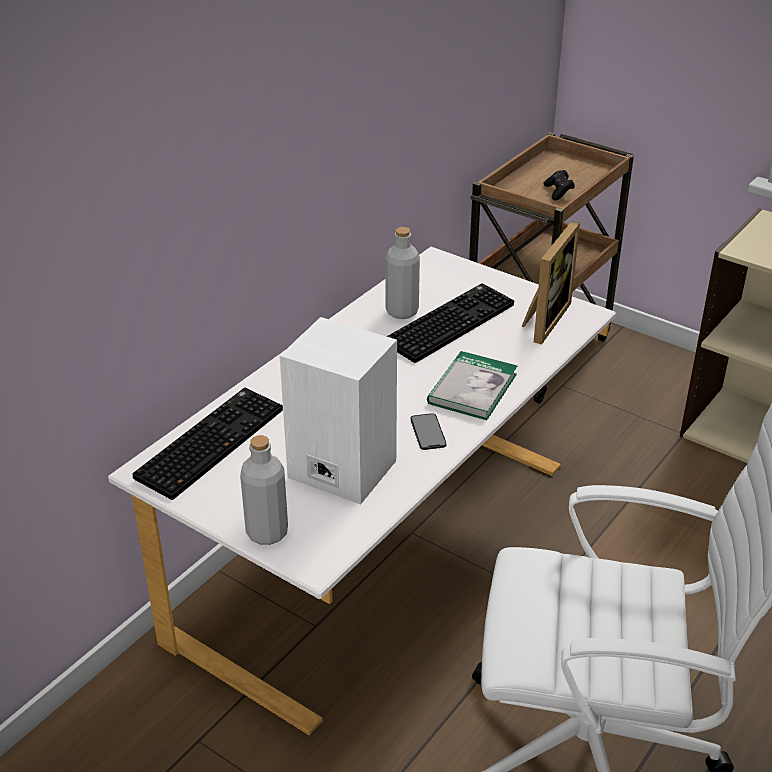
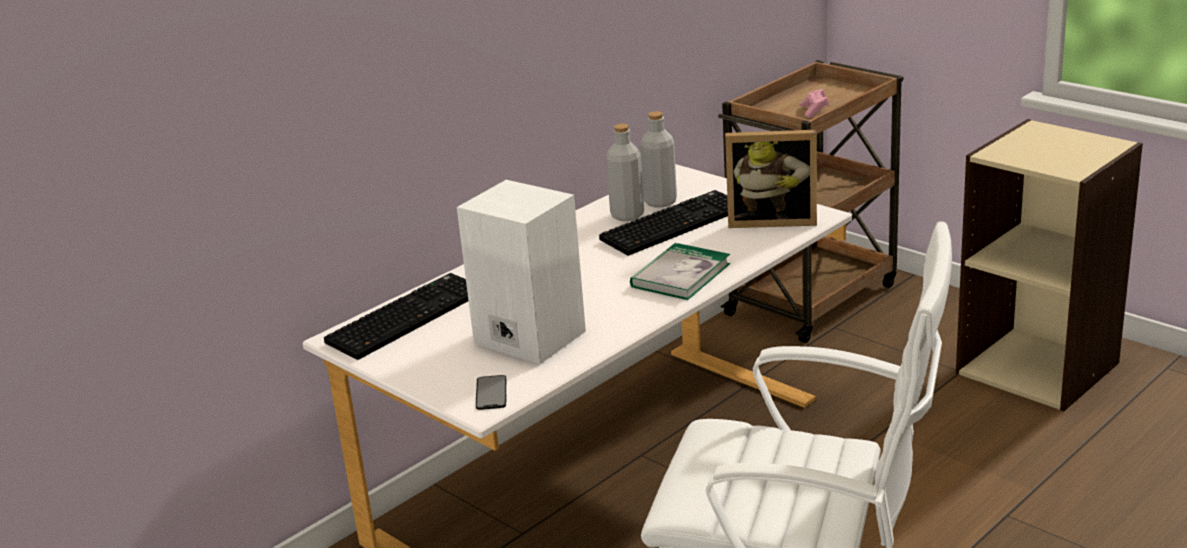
camera: 10 degrees right, 10 degrees down
grey bottle [240,435,288,545] -> grey bottle moved to [640,111,677,207]
phone [411,413,446,450] -> phone moved to [476,375,506,410]
picture frame [522,221,580,344] -> picture frame turned 60 degrees clockwise [725,130,817,228]
black game controller [544,170,575,200] -> pink game controller [800,89,830,118]

